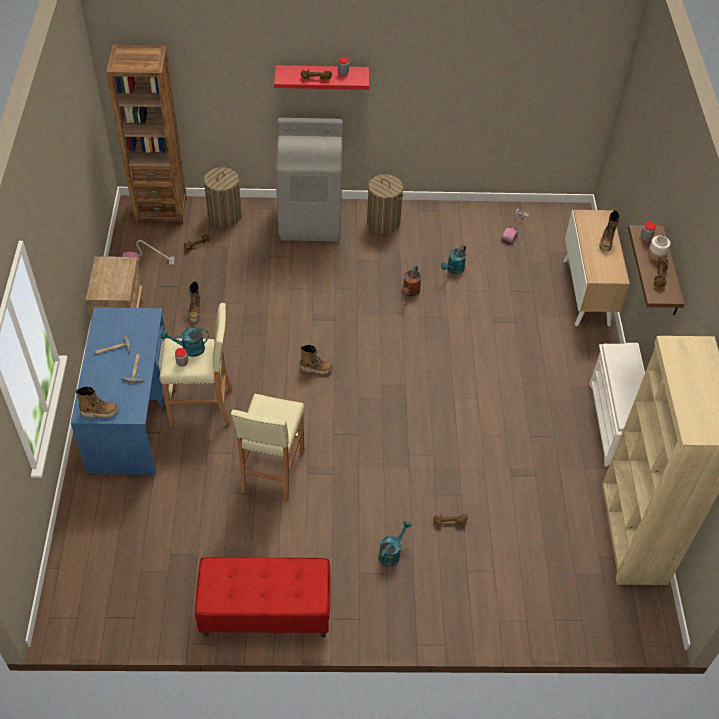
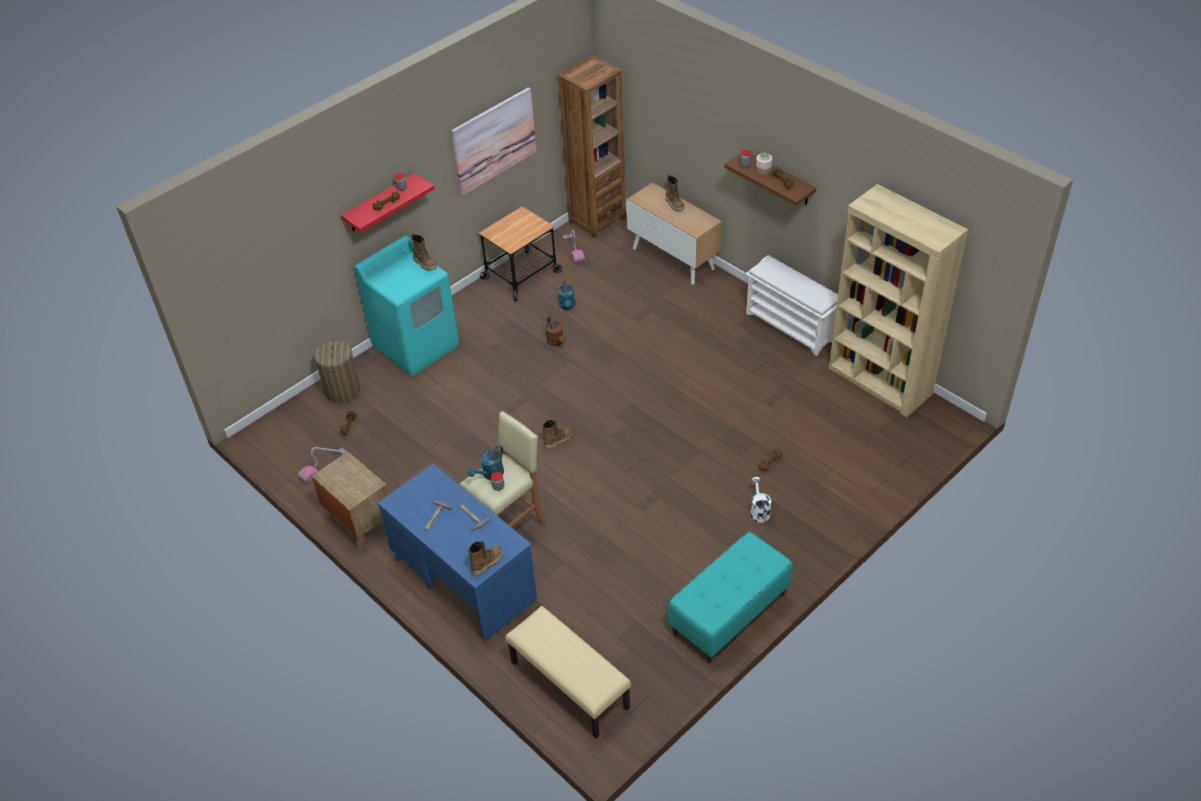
camera: 40 degrees left, 5 degrees down
brown bookcase [106,45,187,225] -> brown bookcase moved to [558,56,626,238]
boot [188,280,201,322] -> boot moved to [411,233,437,271]
red bench [195,557,331,638] -> turquoise bench [668,531,793,664]
beige stool [231,394,305,502] -> none
grey washing machine [275,118,343,241] -> turquoise washing machine [354,236,459,376]
laundry basket [367,174,405,234] -> none
turquoise watering can [378,521,411,567] -> white watering can [751,477,771,523]
none -> picture [451,87,536,195]
none -> cart [479,206,562,301]
none -> beige bench [505,606,631,738]

